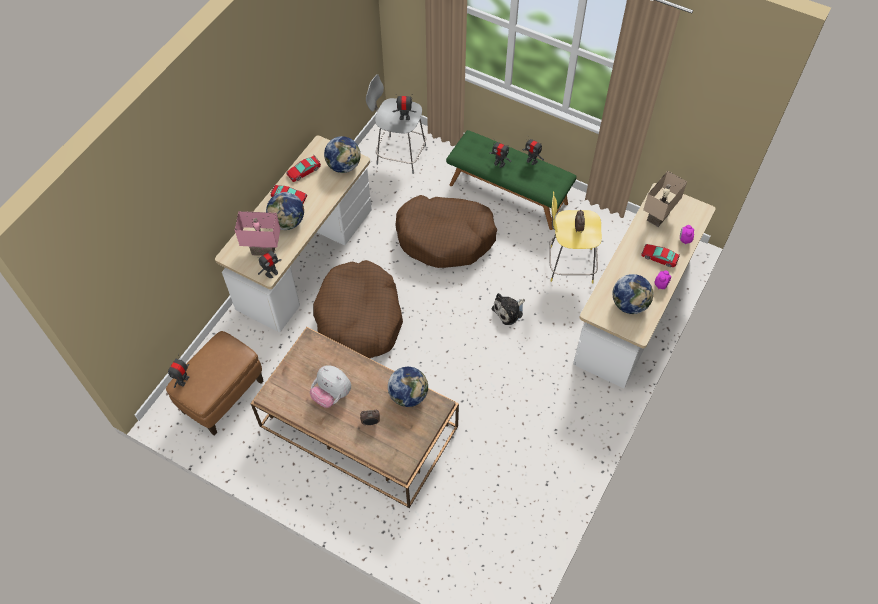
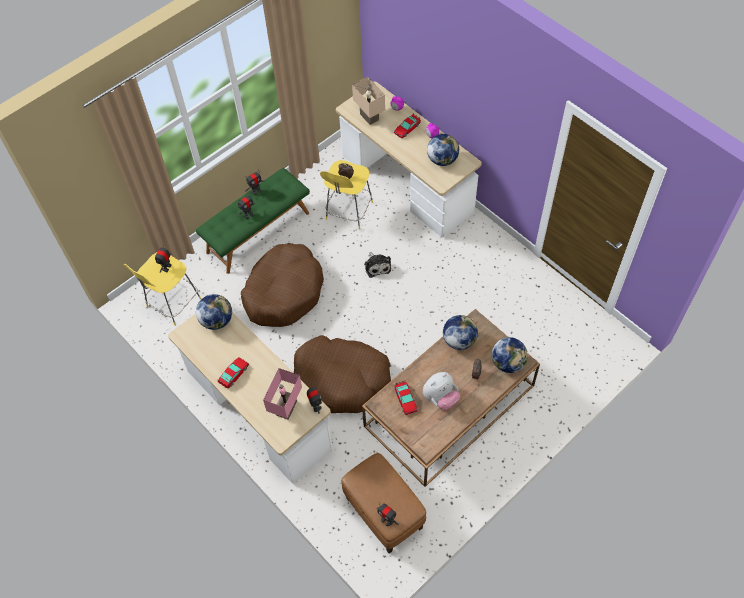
camera: 70 degrees left, 0 degrees up
globe [266,192,304,230] -> globe moved to [492,337,528,373]
toy car [286,156,321,182] -> toy car moved to [395,381,417,415]
grey stool [366,74,426,174] -> yellow stool [123,252,201,326]

